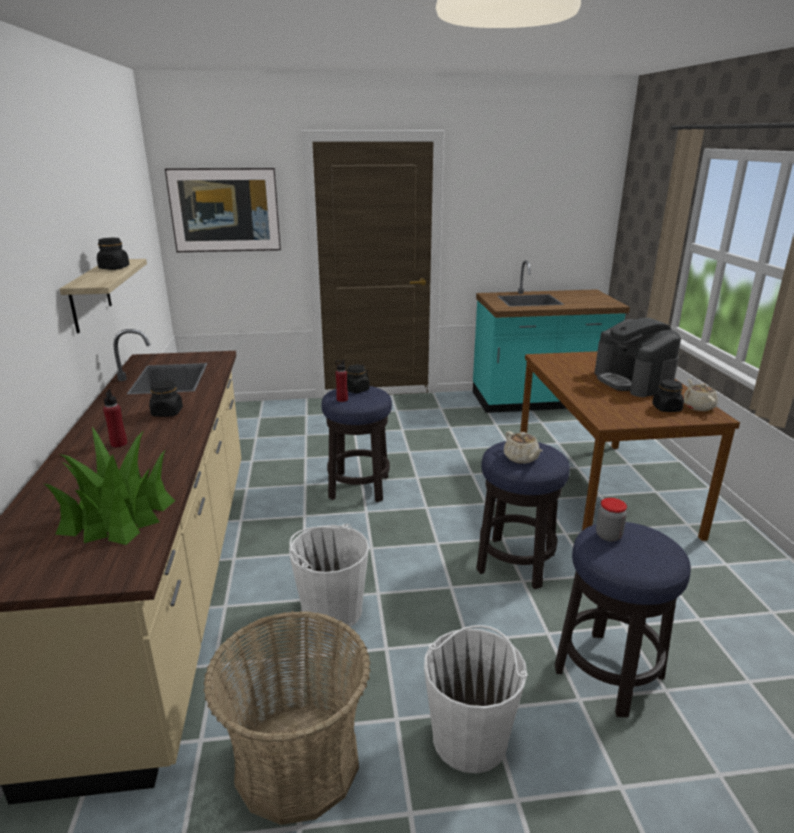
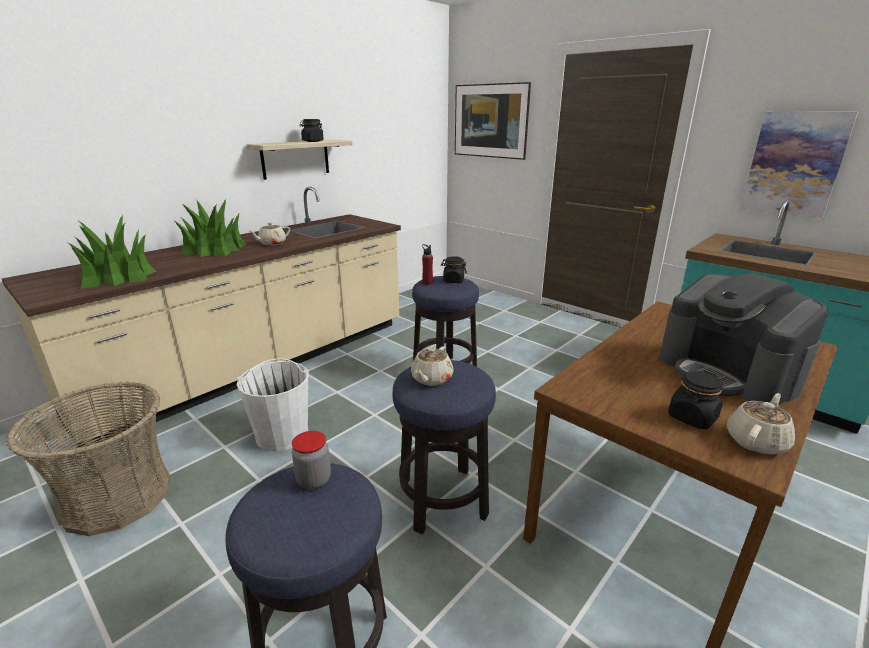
camera: 50 degrees right, 0 degrees up
red bottle [103,389,127,448] -> potted plant [174,199,246,257]
black jar [149,380,183,417] -> beige teapot [248,223,290,246]
white bucket [424,625,528,773] -> none
coffee machine [595,318,681,397] -> coffee machine turned 60 degrees counterclockwise [659,273,828,404]
none -> picture [740,112,858,218]

